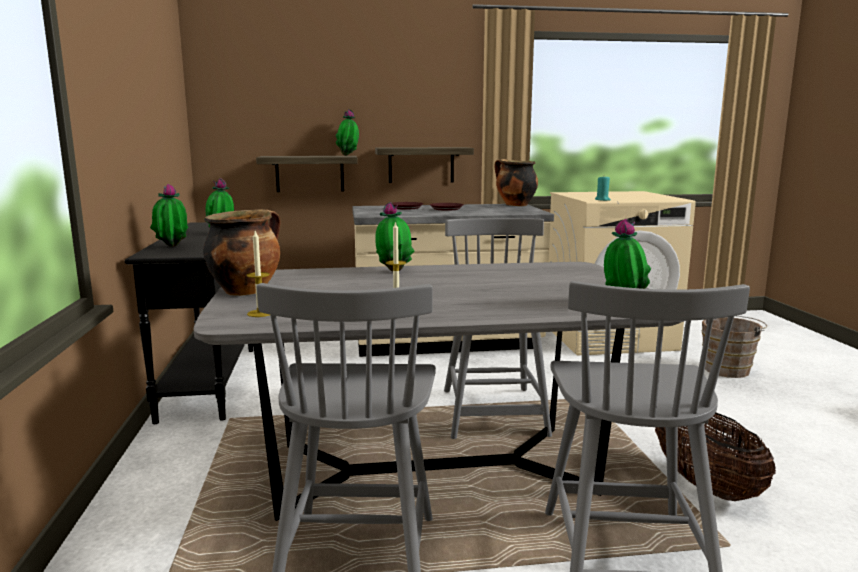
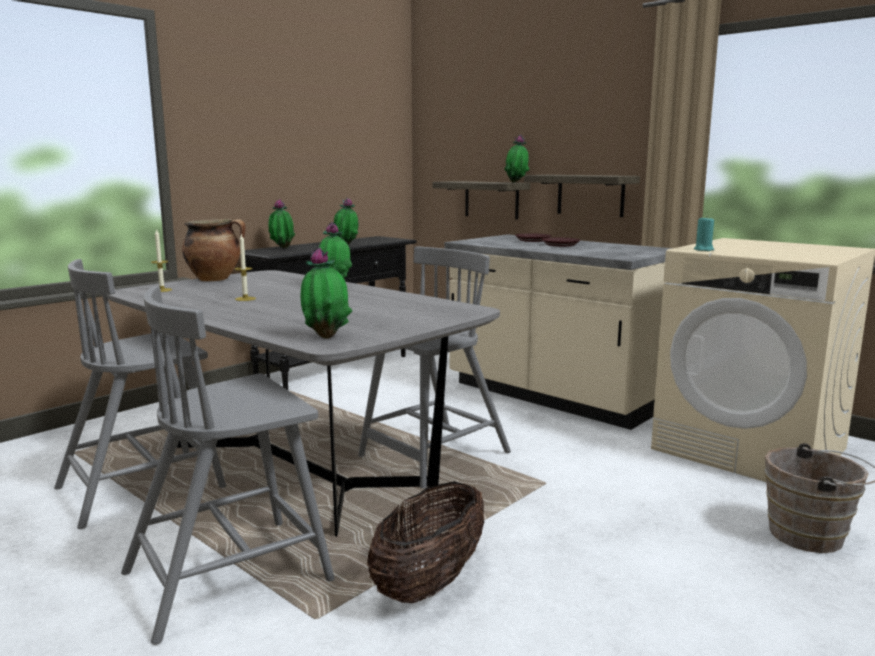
camera: 50 degrees right, 0 degrees up
cooking pot [494,159,538,206] -> none

